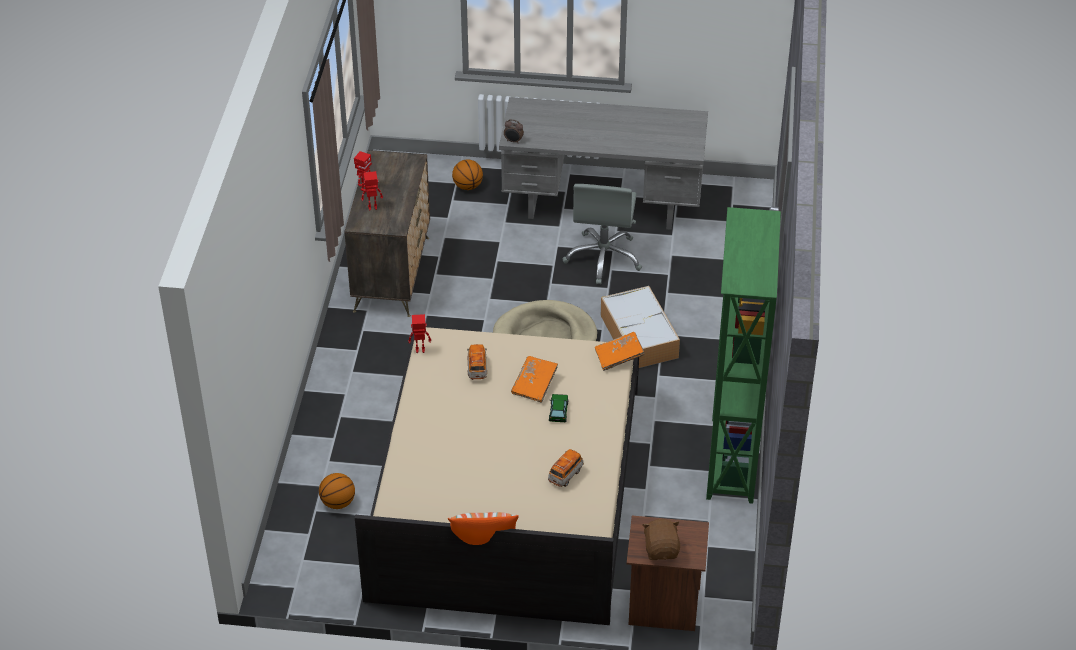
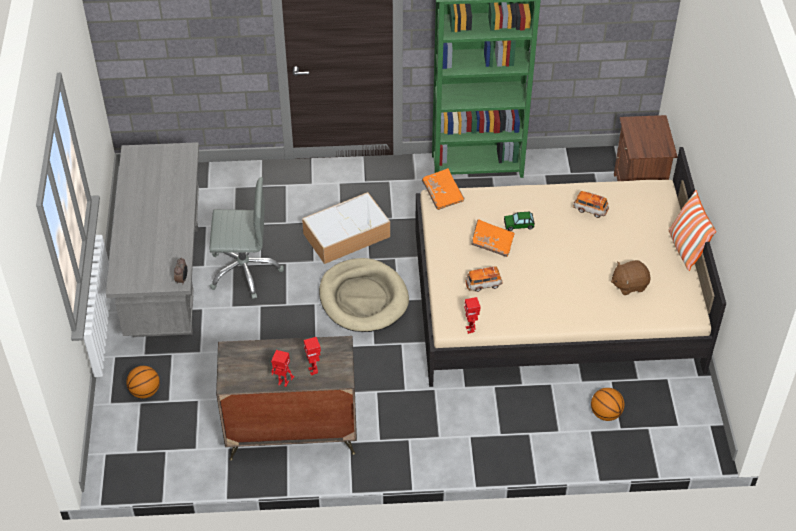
camera: 100 degrees left, 5 degrees up
brown plush toy [643,519,680,560] -> brown plush toy moved to [611,260,651,295]

